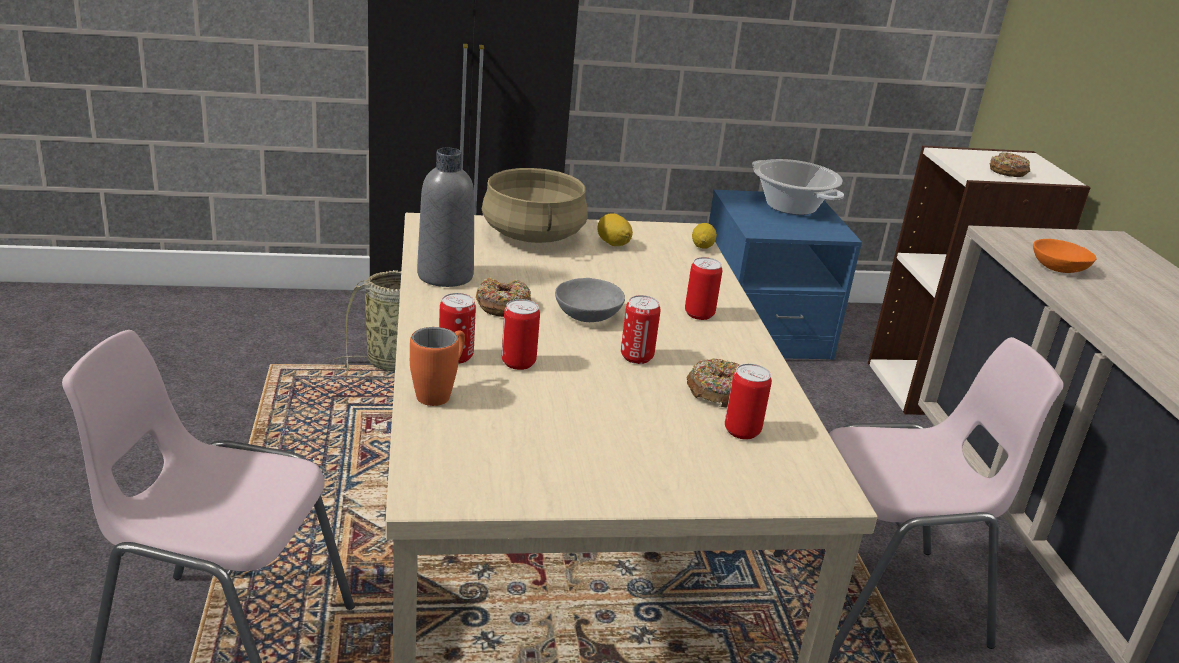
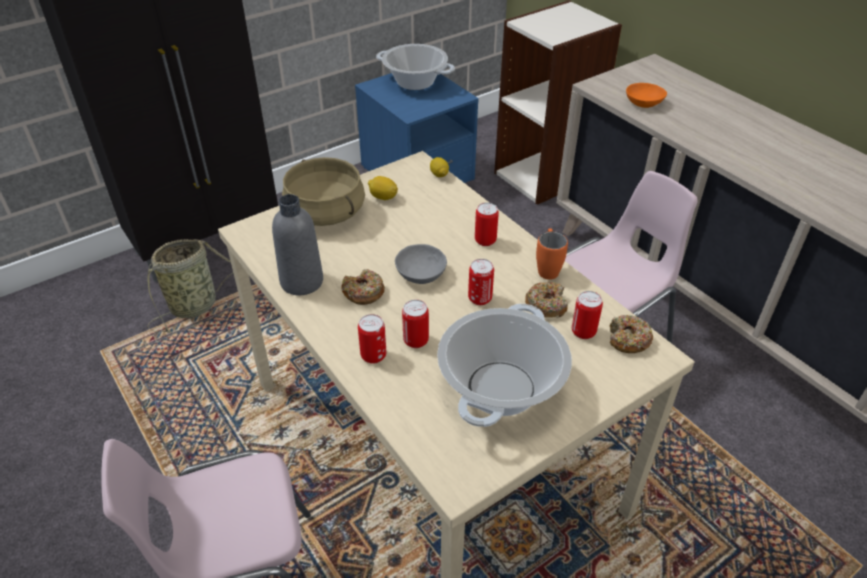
camera: 25 degrees left, 15 degrees up
orange mug [410,327,465,406] -> orange mug moved to [536,228,568,280]
donut [989,152,1030,177] -> donut moved to [610,315,653,353]
none -> cooking pot [437,303,572,427]

